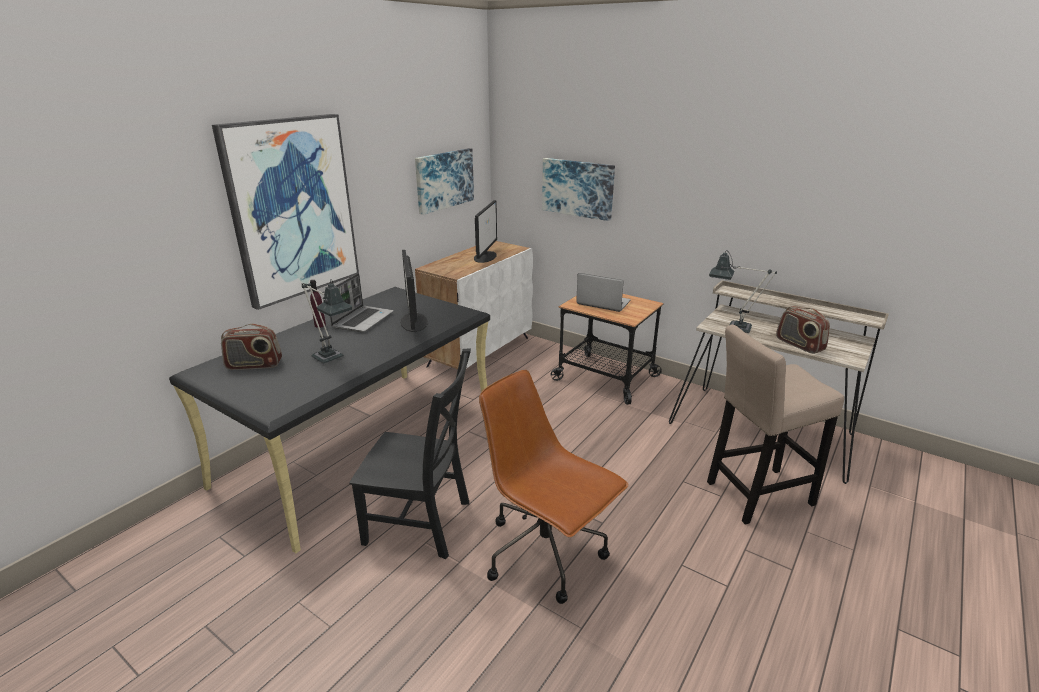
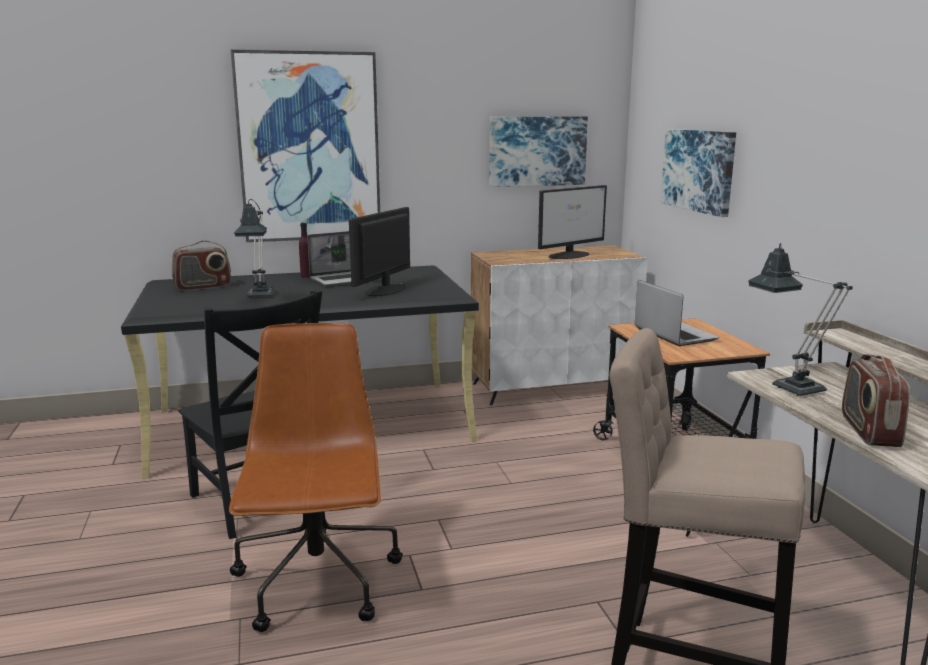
camera: 40 degrees right, 10 degrees down
radio [221,324,282,370] -> radio turned 60 degrees counterclockwise [172,240,231,291]

